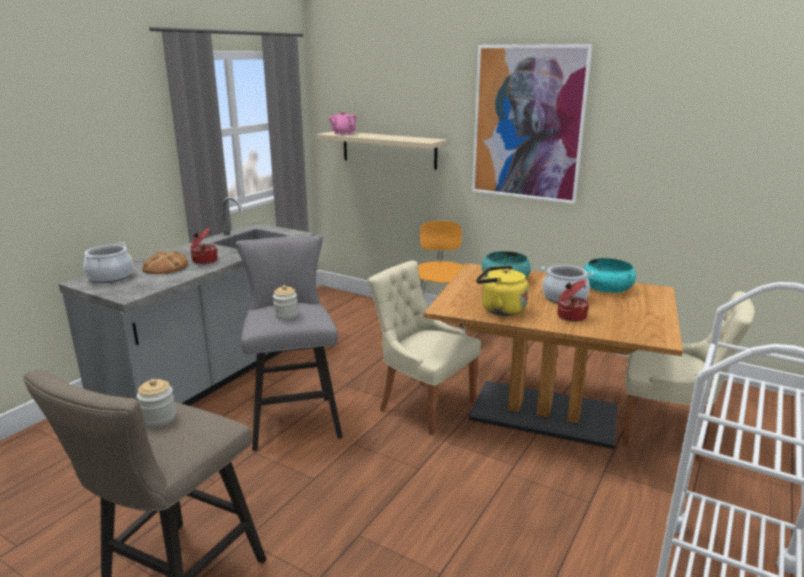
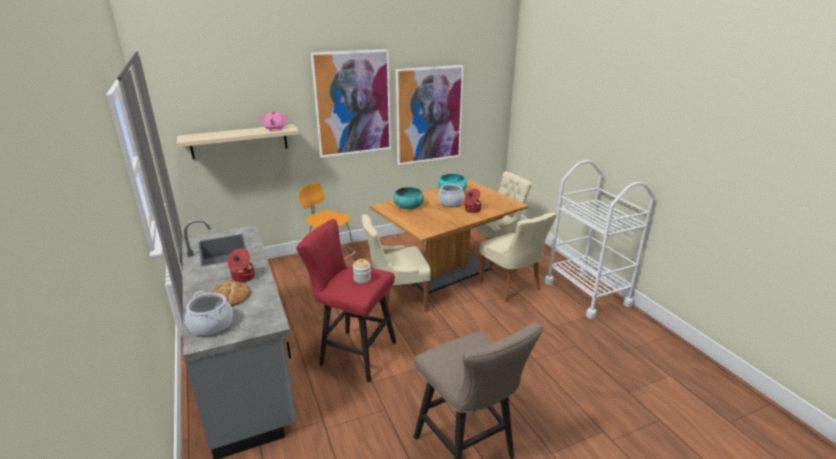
camera: 55 degrees left, 5 degrees up
jar [137,379,176,427] -> none
grey stool [235,235,343,451] -> red stool [296,219,396,383]
pink teapot [329,112,356,135] -> pink teapot moved to [258,111,289,131]
yellow kettle [476,266,529,316] -> none
none -> picture [396,65,464,165]
none -> beige chair [479,213,557,302]

